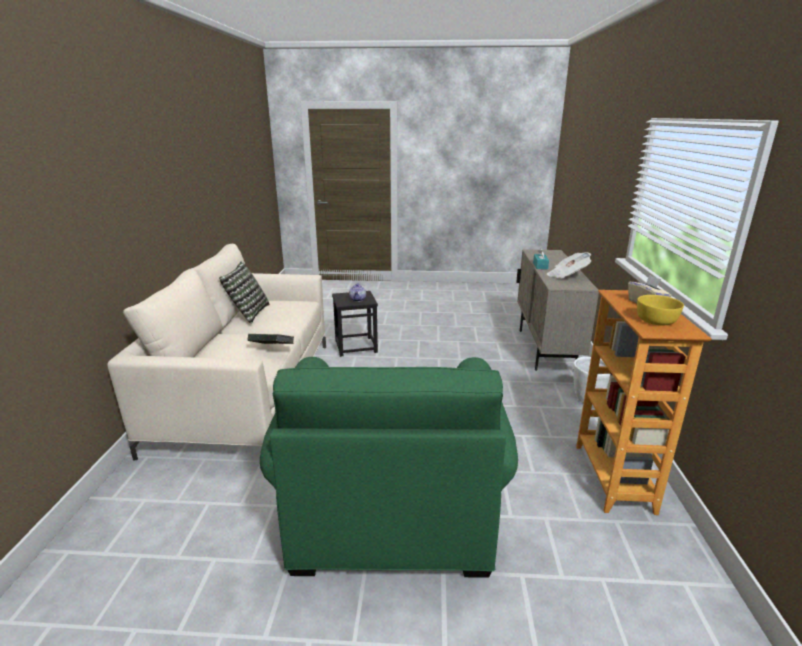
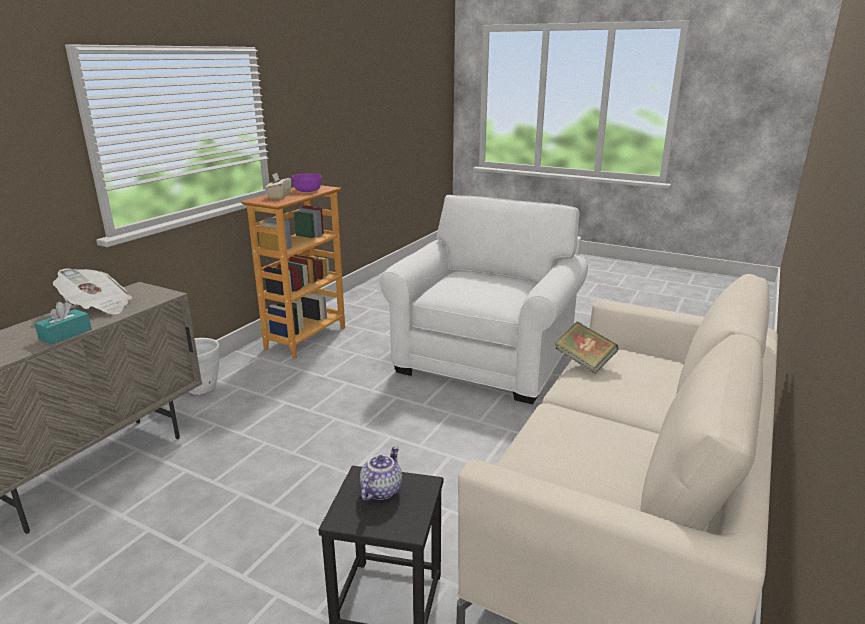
camera: 155 degrees left, 0 degrees up
pillow [219,262,269,324] -> none
green armchair [260,357,518,578] -> white armchair [379,195,588,404]
yellow bowl [637,295,684,325] -> purple bowl [292,173,322,192]

